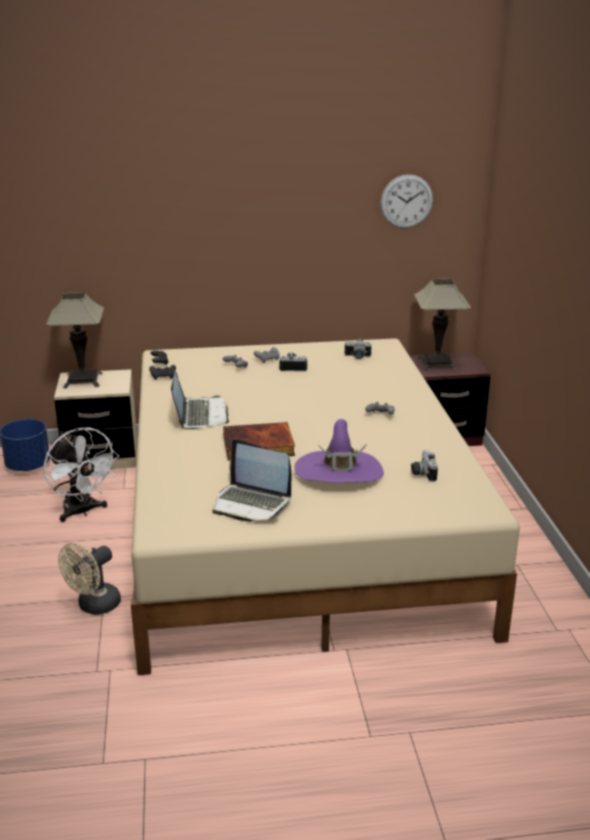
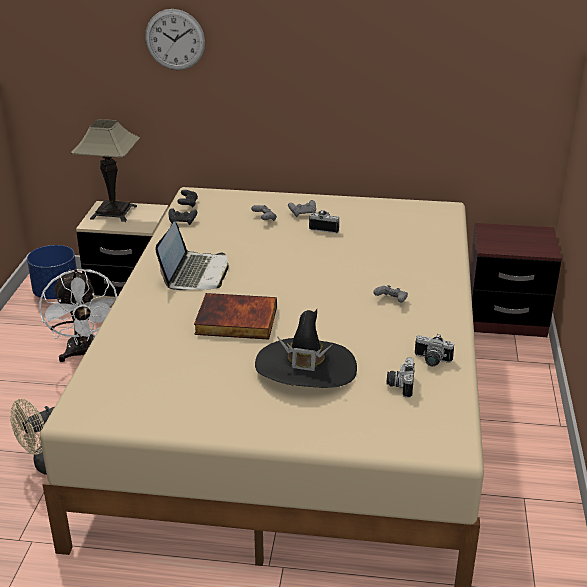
camera: 15 degrees right, 5 degrees up
laptop [213,439,292,522] -> none
purple hat [294,419,384,483] -> black hat [255,309,357,388]
camera [345,338,371,359] -> camera moved to [415,334,454,366]
wall clock [380,174,433,229] -> wall clock moved to [145,9,205,70]
table lamp [414,278,471,370] -> none

